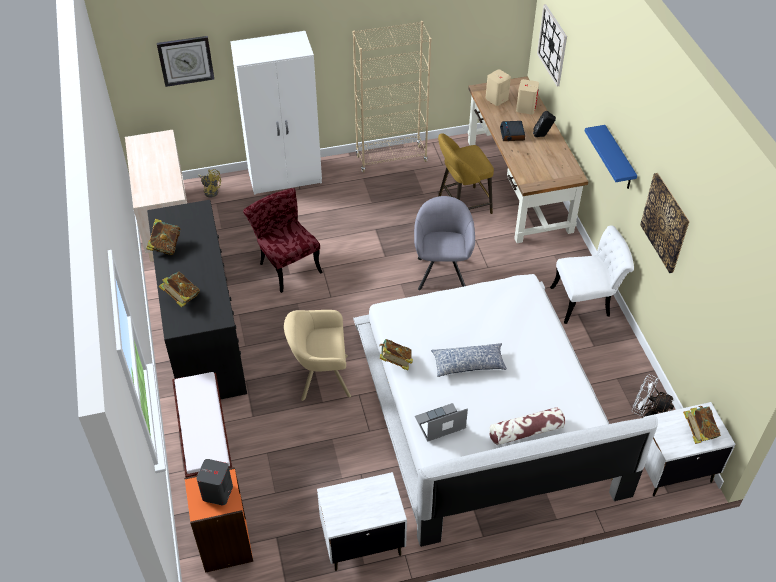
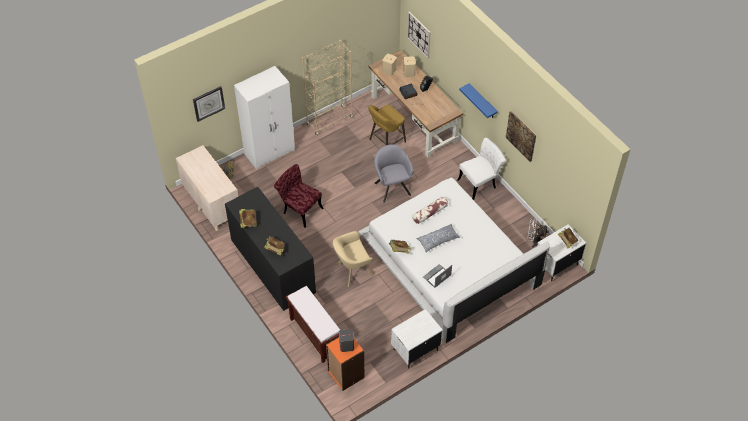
camera: 20 degrees left, 5 degrees up
pillow [489,407,565,445] -> pillow moved to [412,197,448,224]

